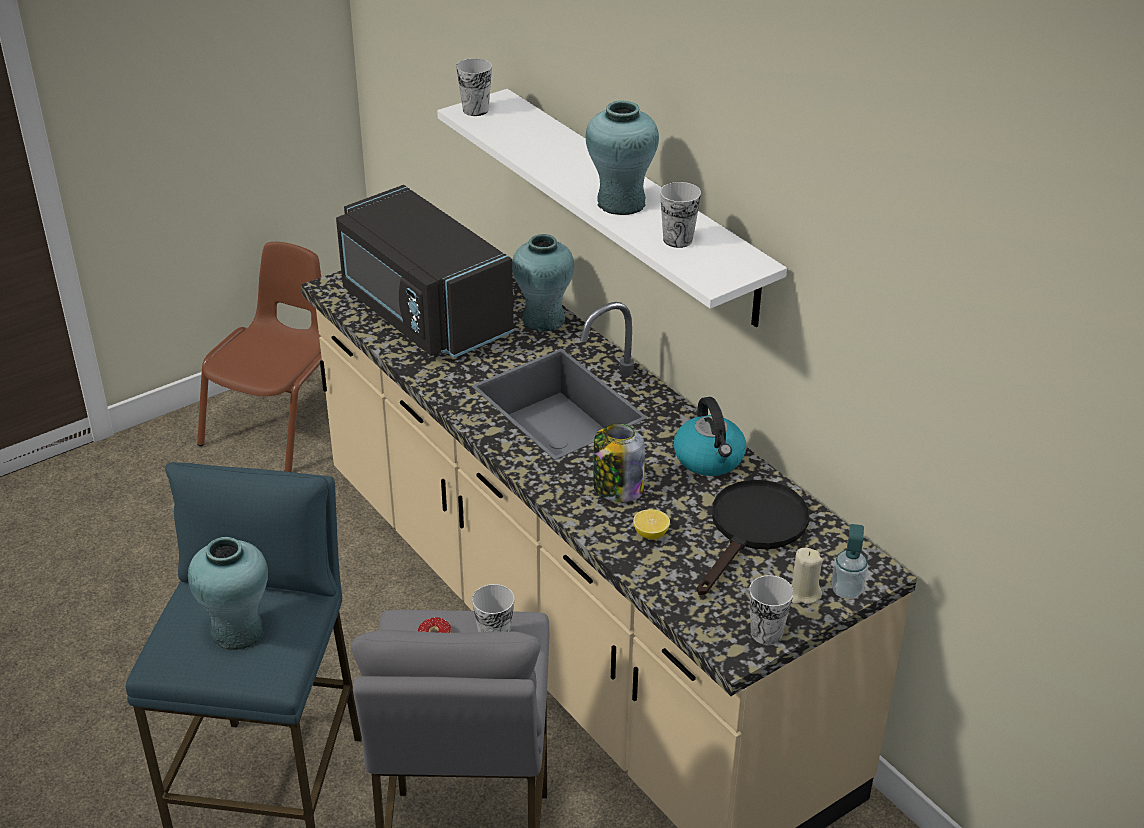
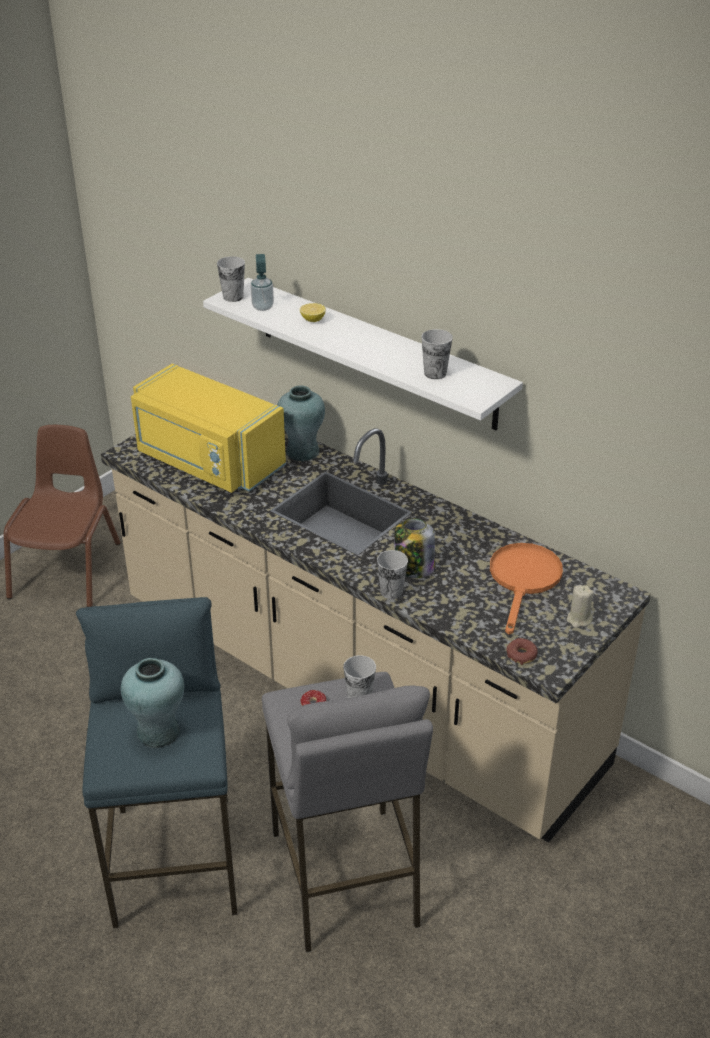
camera: 15 degrees left, 0 degrees up
black microwave [336,185,514,358] -> yellow microwave [131,364,286,493]
turquoise vase [586,101,659,215] -> none
lemon [633,509,670,540] -> lemon moved to [300,303,326,322]
kettle [674,397,746,476] -> none
black frying pan [697,480,809,595] -> orange frying pan [490,543,563,635]
cup [749,575,794,645] -> cup moved to [377,550,408,599]
soap dispenser [831,524,868,599] -> soap dispenser moved to [251,254,274,311]
none -> donut [506,638,538,665]

